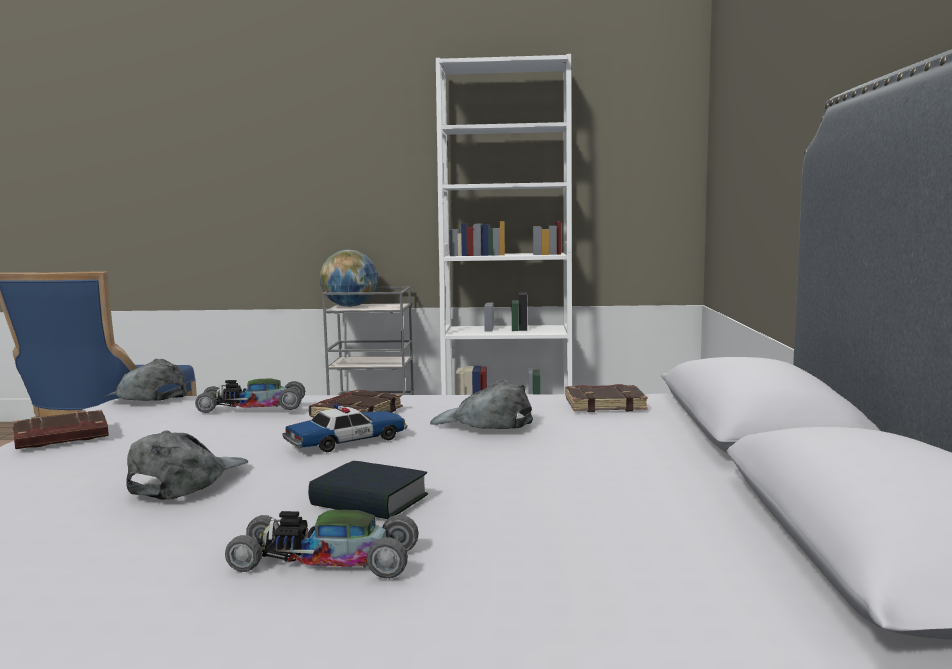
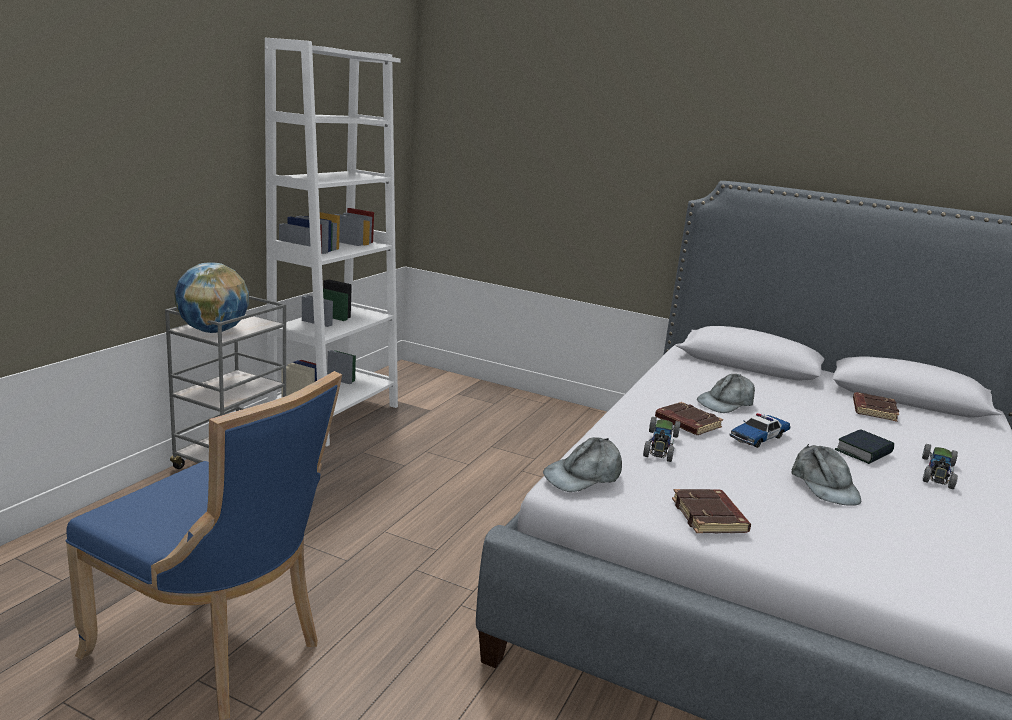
camera: 70 degrees left, 10 degrees up
grey cap [126,431,248,500] -> grey cap turned 135 degrees counterclockwise [791,444,861,506]
toy car [283,404,407,452] -> toy car turned 120 degrees counterclockwise [729,413,791,448]
brown book [565,384,648,412] -> brown book moved to [853,392,899,422]

